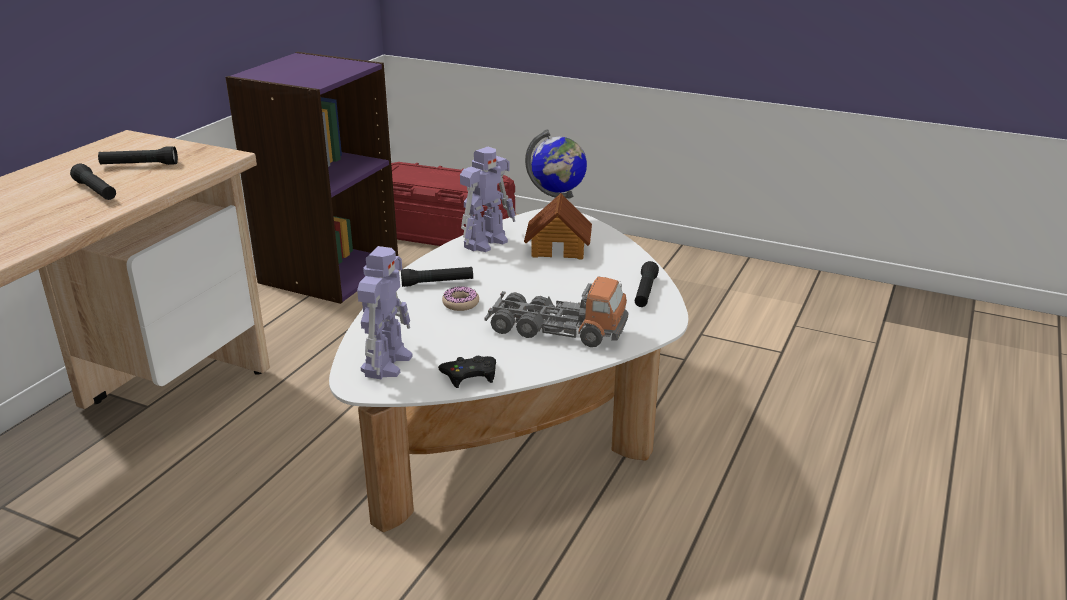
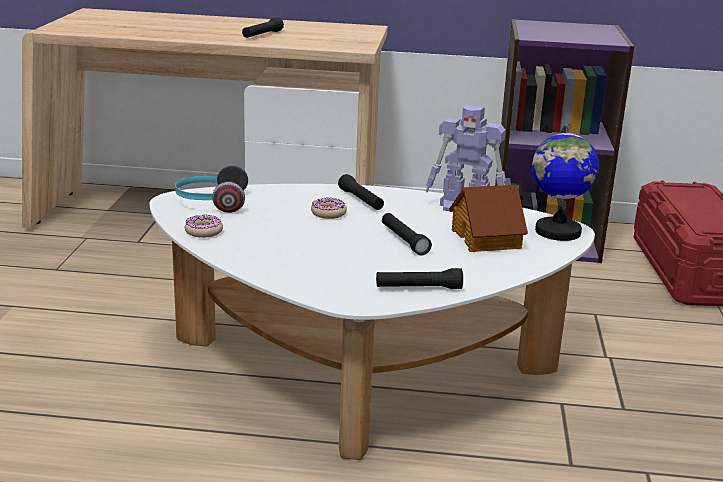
camera: 70 degrees right, 5 degrees down
black flashlight [98,146,178,165] -> black flashlight moved to [382,213,432,255]
toy robot [357,246,413,379] -> headphones [175,165,248,213]
black game controller [438,356,496,388] -> donut [185,215,223,238]
toy truck [484,277,629,347] -> none

